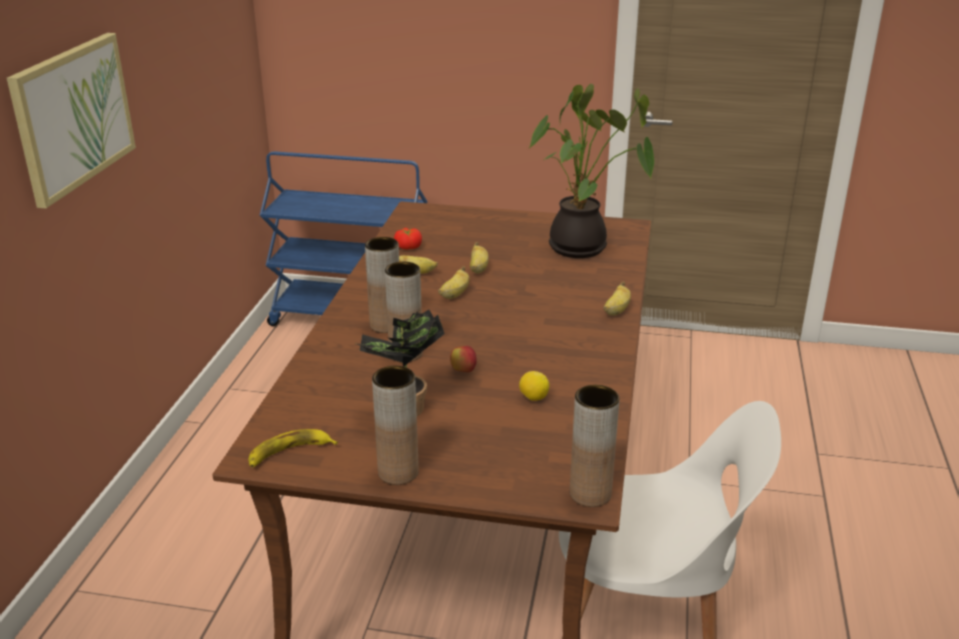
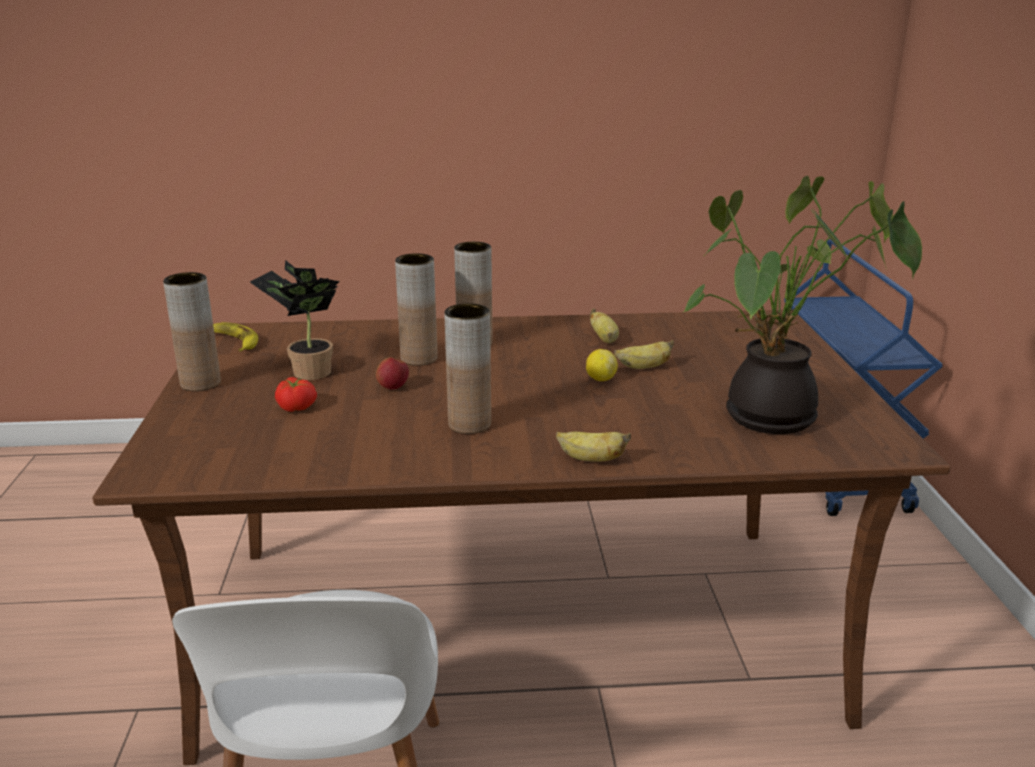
camera: 75 degrees right, 5 degrees down
picture [7,33,136,208] -> none
tomato [394,228,422,250] -> tomato moved to [275,377,317,412]
banana [438,266,470,299] -> none
lemon [519,371,550,401] -> lemon moved to [586,349,618,381]
brown vase [570,385,619,507] -> brown vase moved to [444,303,491,434]

